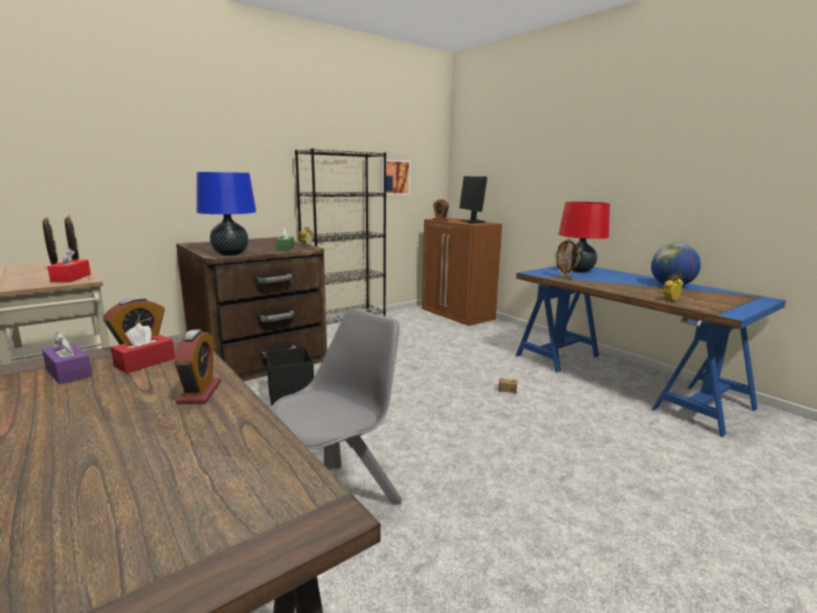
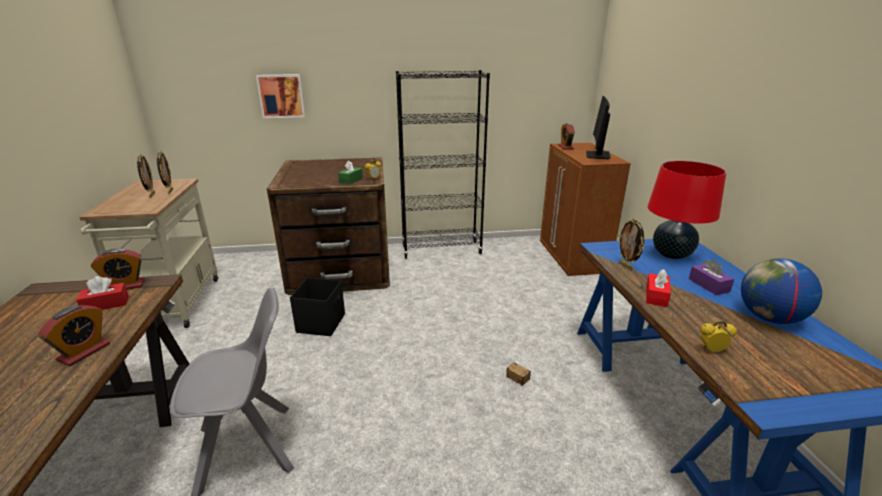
camera: 30 degrees right, 10 degrees up
purple tissue box [42,332,92,384] -> purple tissue box moved to [689,259,734,295]
red tissue box [48,248,91,282] -> red tissue box moved to [646,269,671,307]
blue table lamp [196,172,256,256] -> none
picture [380,159,411,195] -> picture moved to [256,74,306,118]

